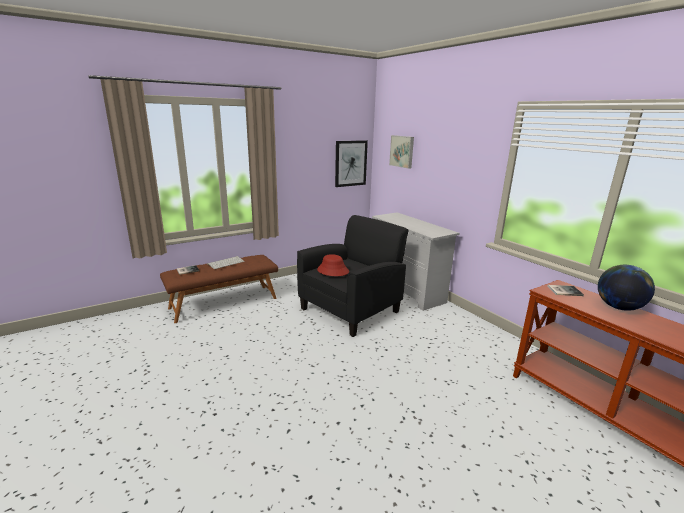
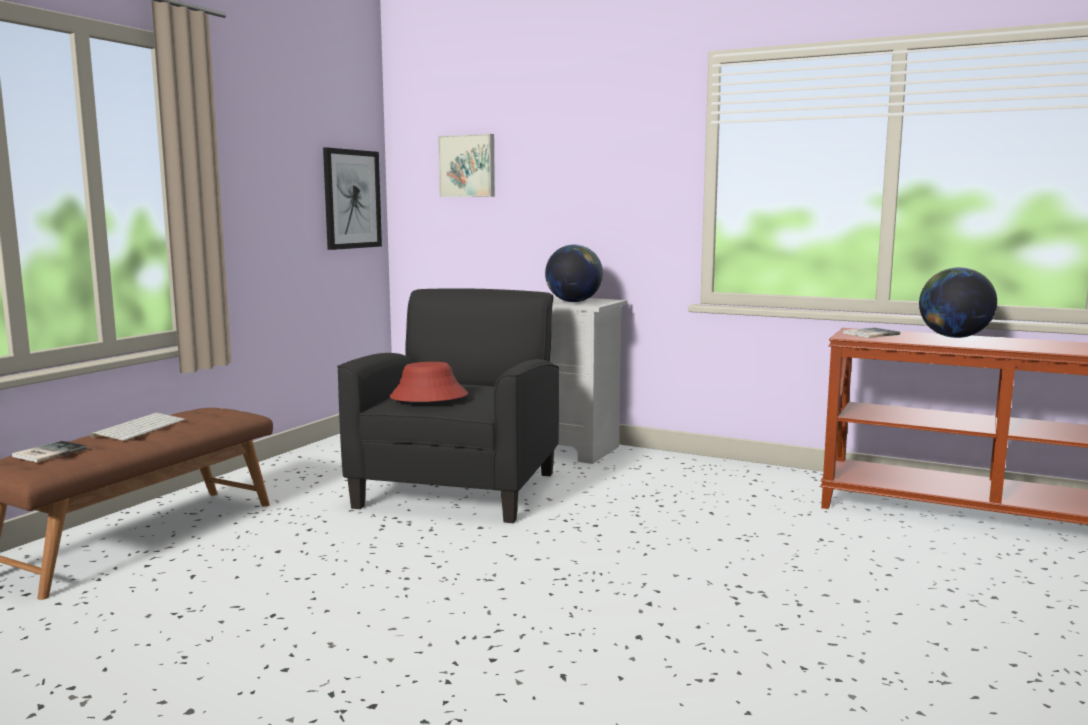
camera: 30 degrees left, 10 degrees down
none -> globe [545,245,603,302]

